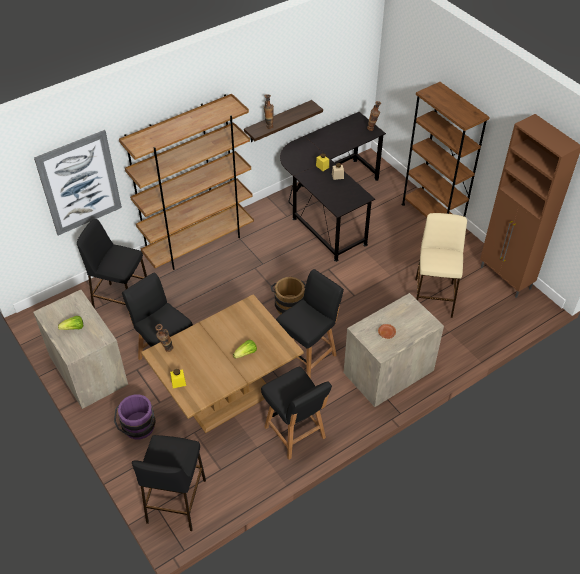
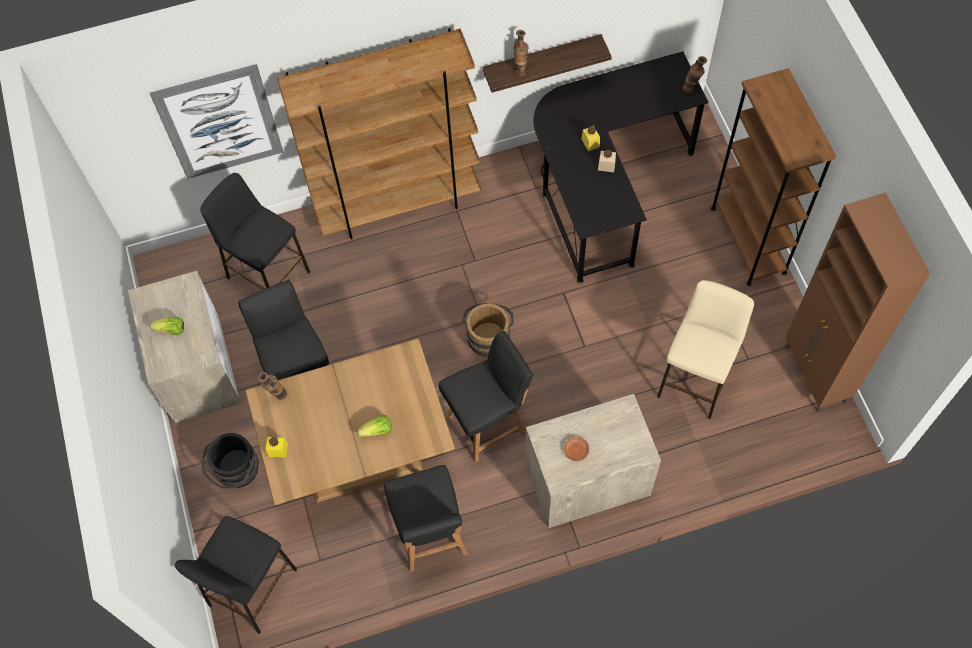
camera: 20 degrees right, 15 degrees up
purple bucket [114,395,156,439] -> black bucket [201,433,259,489]

